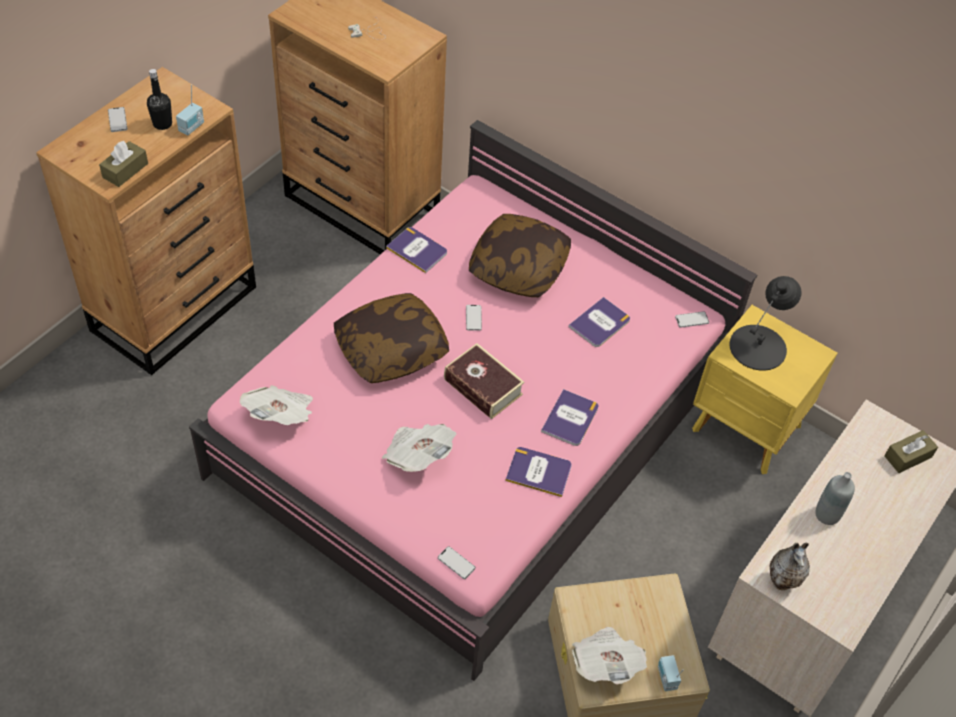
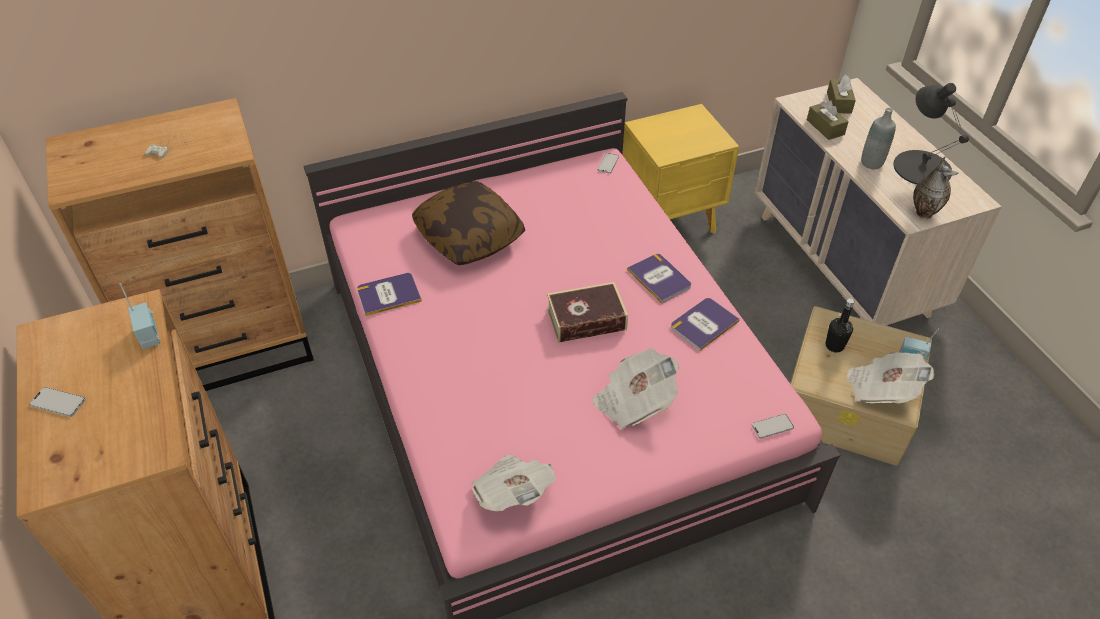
camera: 55 degrees left, 5 degrees down
brown tissue box [99,141,148,187] -> brown tissue box moved to [807,100,848,140]
black bottle [147,69,172,130] -> black bottle moved to [825,298,854,353]
pillow [334,293,449,383] -> none
phone [466,305,482,331] -> none
book [568,297,630,347] -> none
black table lamp [729,276,802,371] -> black table lamp moved to [893,83,969,185]

